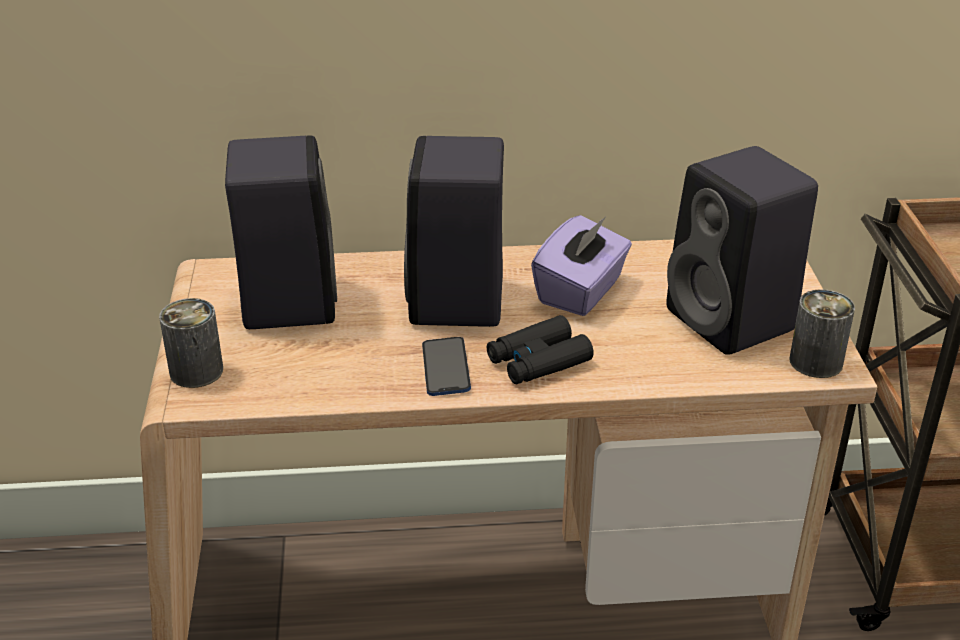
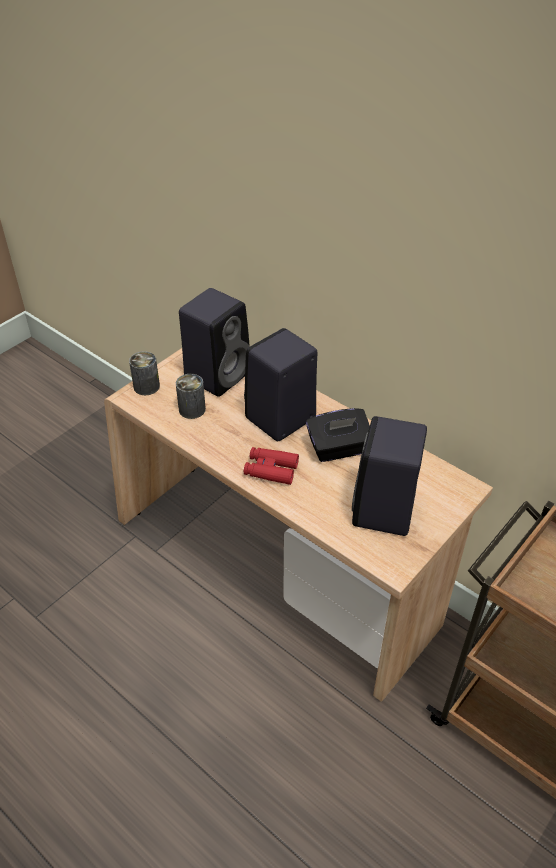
camera: 45 degrees right, 10 degrees up
phone [422,337,471,396] -> none
black binoculars [487,315,594,384] -> red binoculars [244,447,299,485]
purple tissue box [531,215,632,316] -> black tissue box [306,408,370,462]
can [789,289,855,378] -> can moved to [176,374,206,419]

